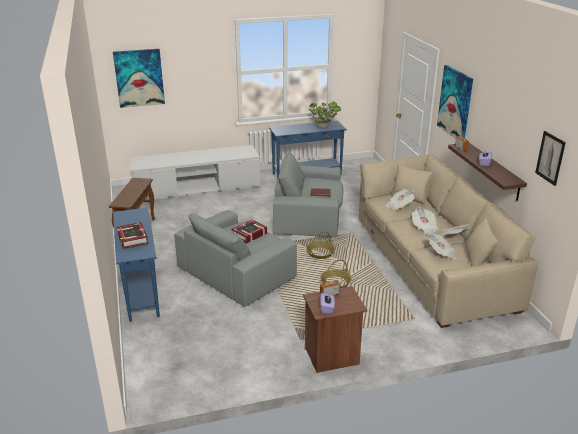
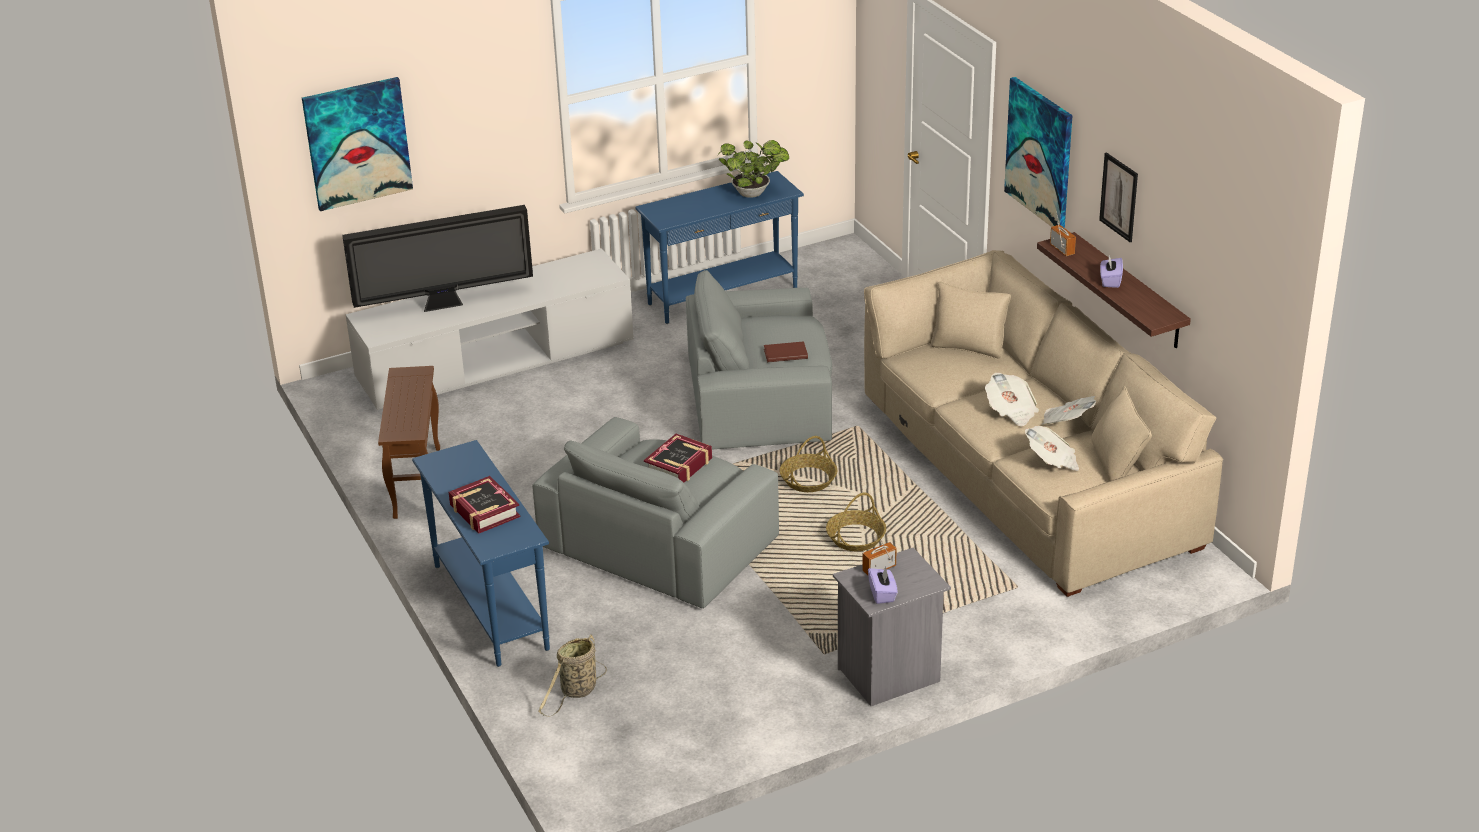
camera: 10 degrees left, 5 degrees up
brown nightstand [303,286,368,373] -> grey nightstand [833,548,951,706]
newspaper [386,189,415,210] -> none
picture [535,131,566,186] -> picture moved to [1099,152,1138,242]
none -> television [342,205,533,312]
none -> basket [538,634,607,717]

